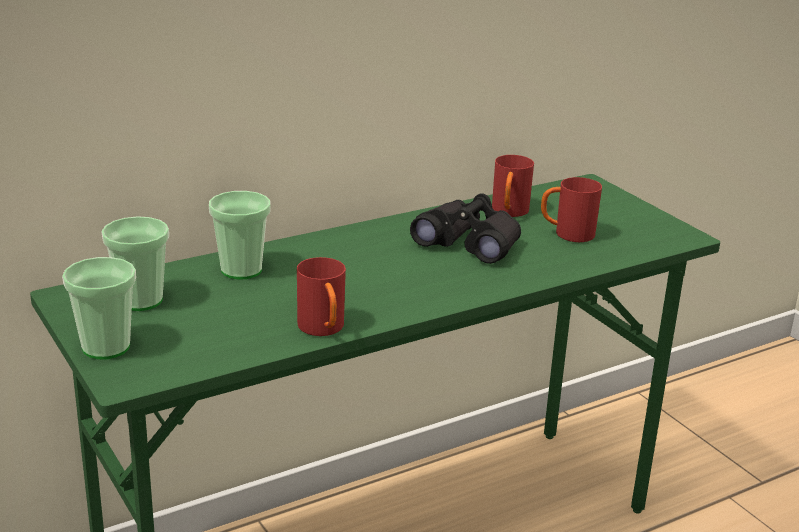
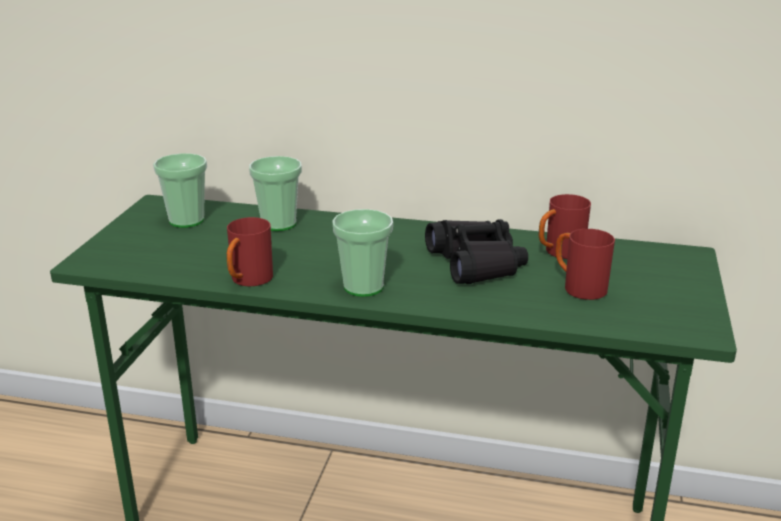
camera: 45 degrees right, 0 degrees up
cup [62,257,136,359] -> cup moved to [332,209,393,297]

